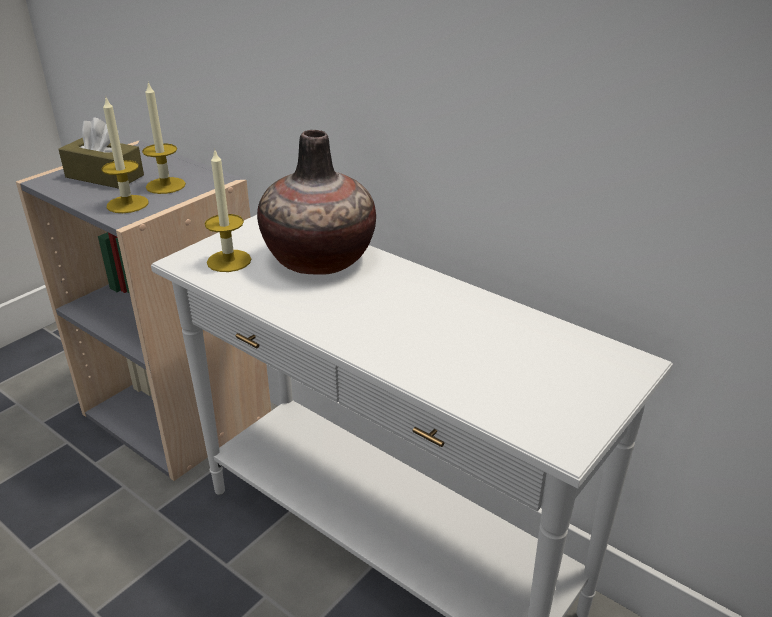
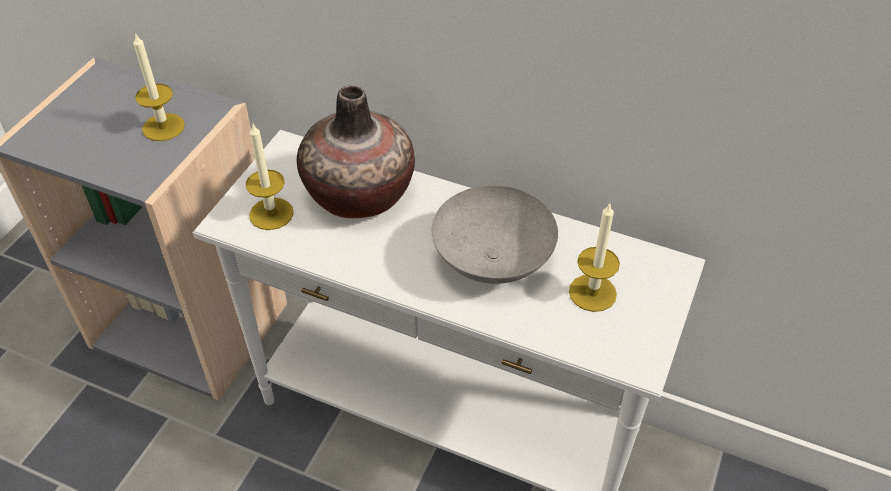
camera: 15 degrees left, 15 degrees up
brown tissue box [58,117,144,189] -> none
candle [102,98,148,213] -> candle moved to [569,204,620,312]
none -> grey bowl [432,185,558,284]

